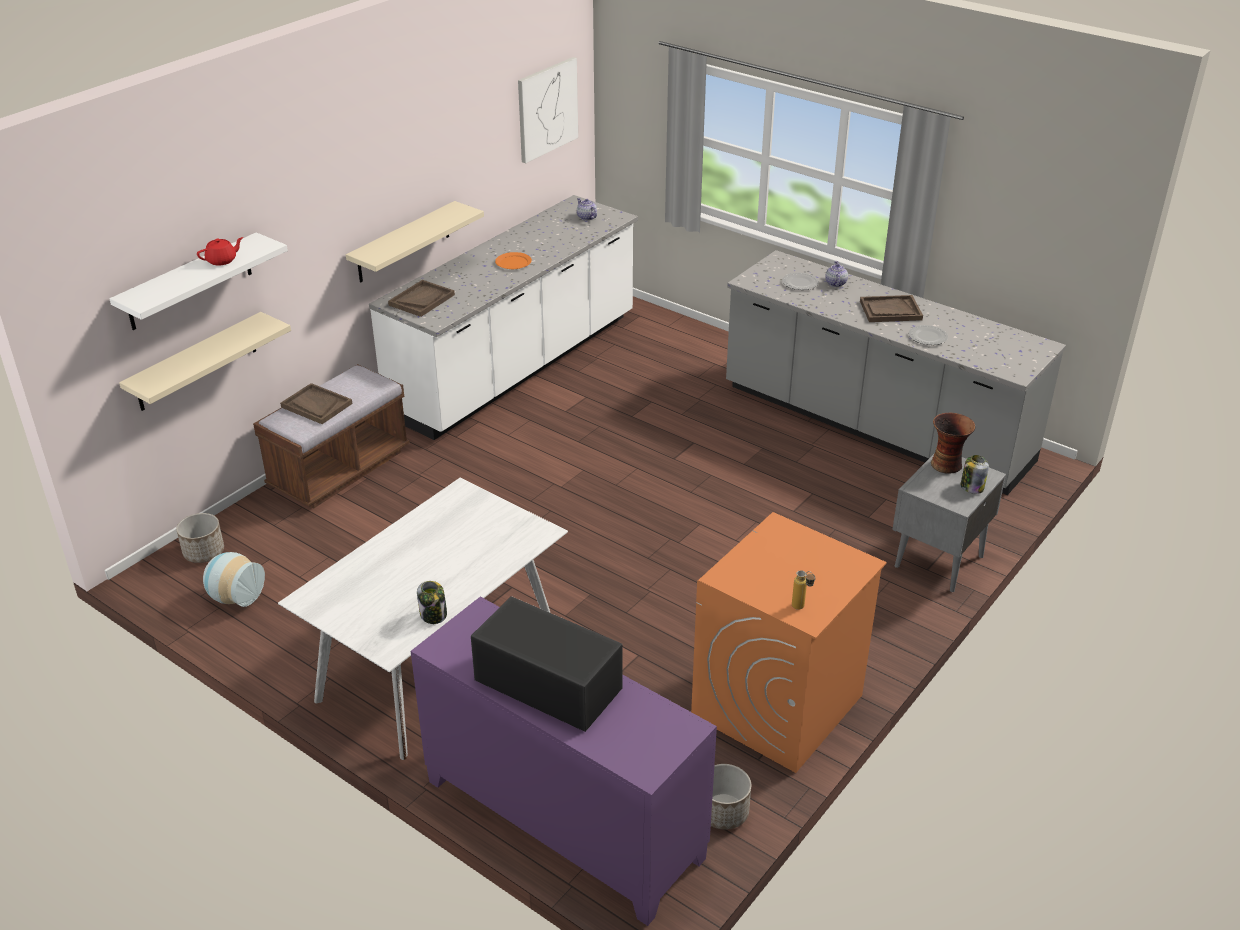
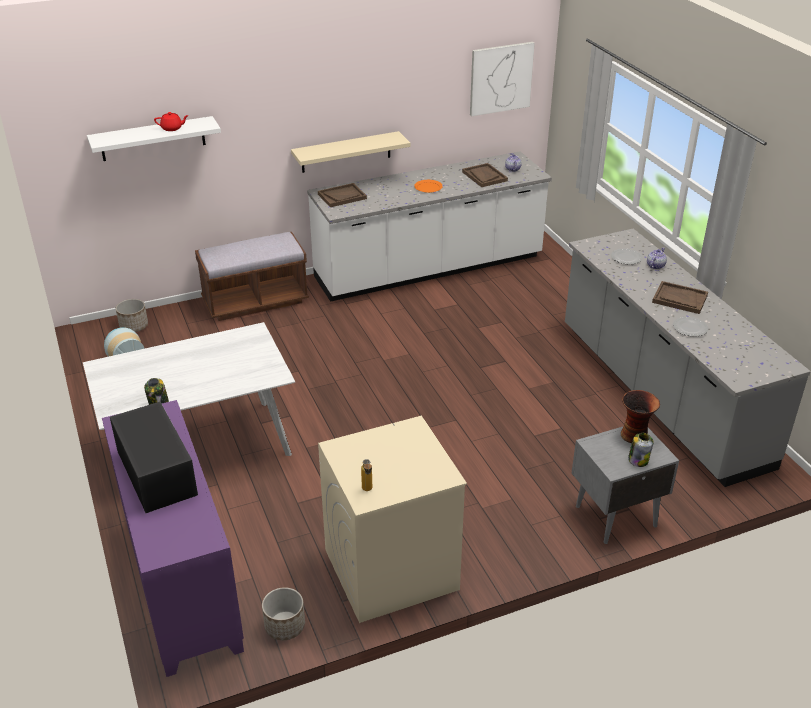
camera: 30 degrees right, 0 degrees up
beige shelf [119,312,291,411] -> none
brown tray [280,383,352,424] -> brown tray moved to [462,163,508,187]
orange washing machine [691,512,887,773] -> beige washing machine [318,416,467,623]

